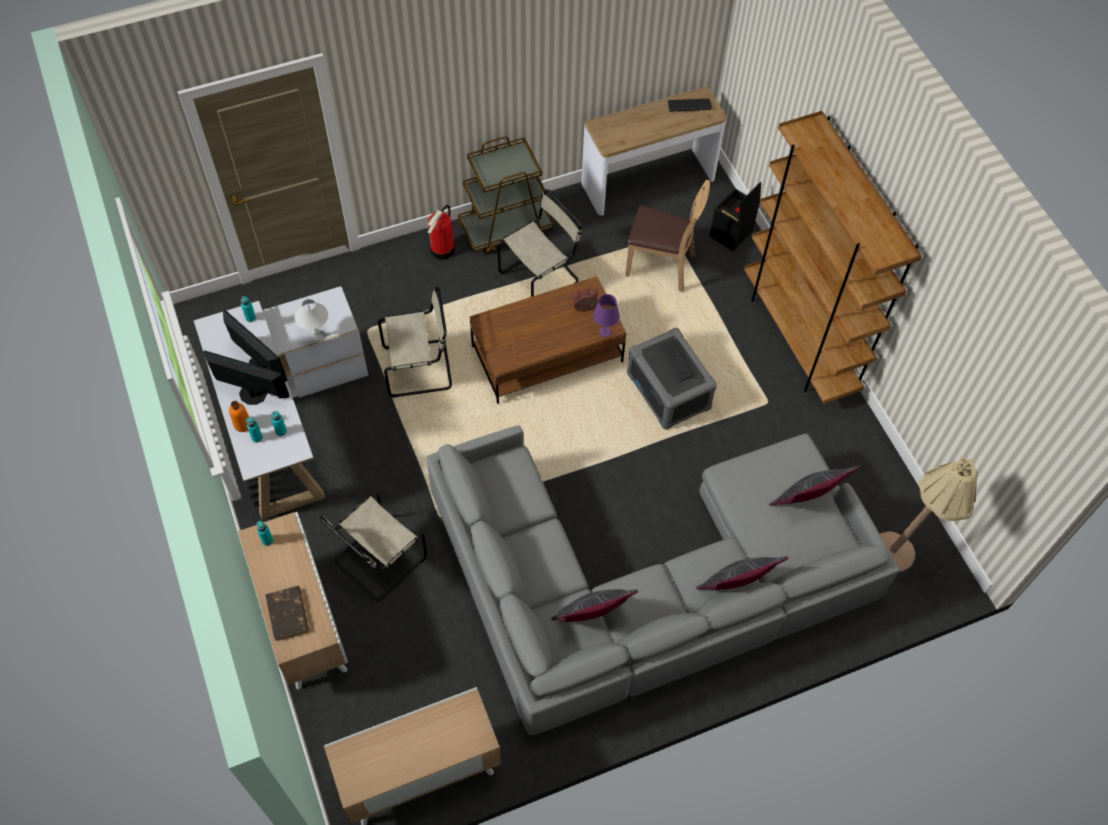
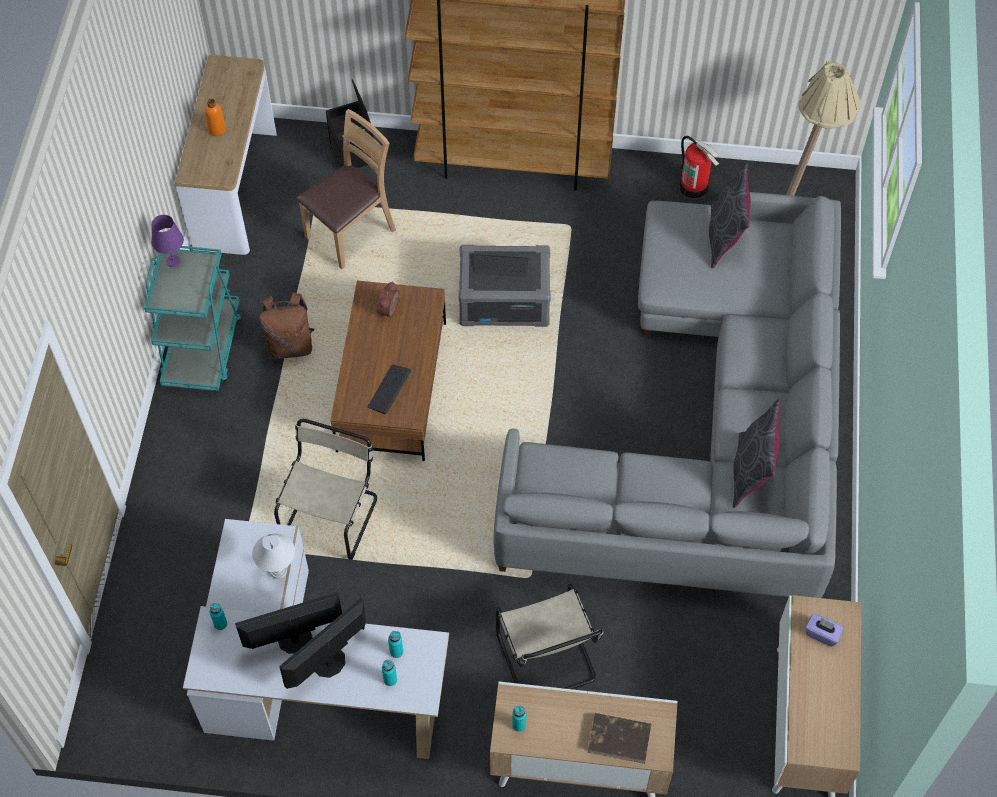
camera: 60 degrees left, 0 degrees up
orange bottle [229,401,250,432] -> orange bottle moved to [204,99,226,136]
fire extinguisher [428,205,455,260] -> fire extinguisher moved to [679,136,719,198]
brown cart [458,136,554,254] -> turquoise cart [144,246,242,391]
beige chair [497,189,582,297] -> brown backpack [260,292,314,359]
purple table lamp [593,294,620,337] -> purple table lamp moved to [151,215,184,267]
keyboard [668,99,712,112] -> keyboard moved to [368,365,411,414]
grey pillow [696,556,788,590] -> none
none -> purple tissue box [805,614,844,647]

